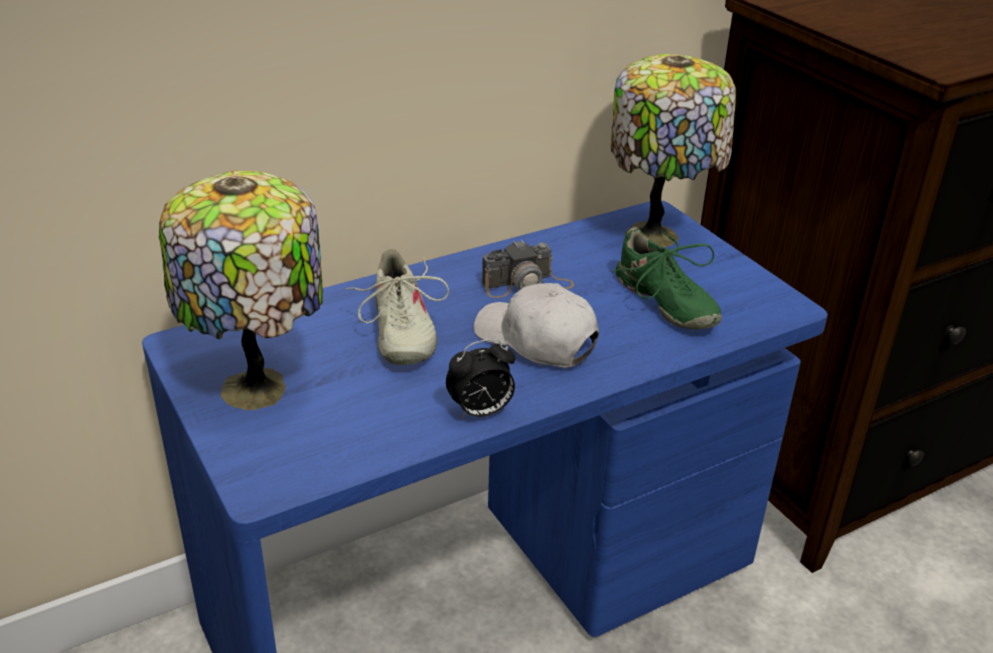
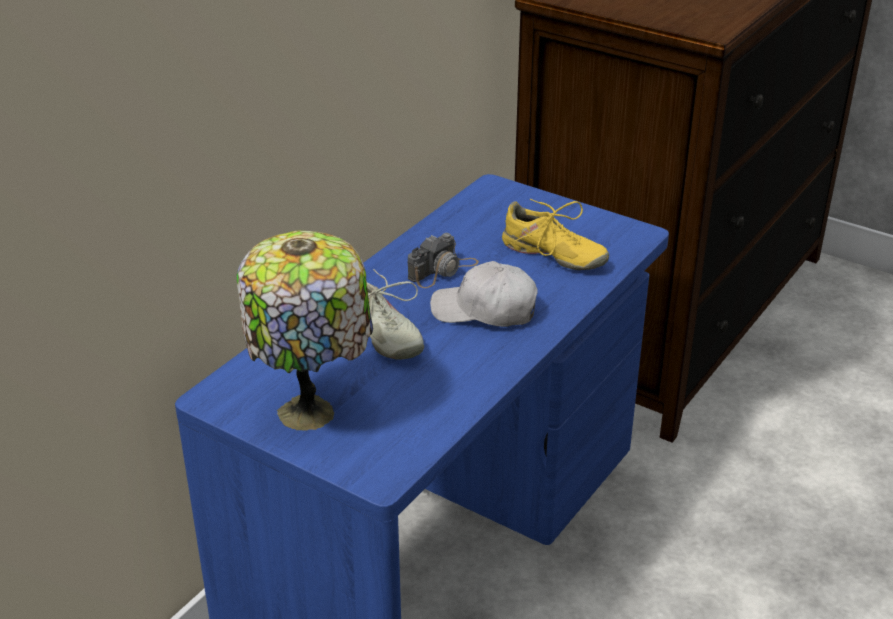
camera: 25 degrees left, 0 degrees up
alarm clock [446,339,515,419] -> none
table lamp [611,54,736,247] -> none
green shoe [612,227,722,329] -> yellow shoe [502,199,609,270]

